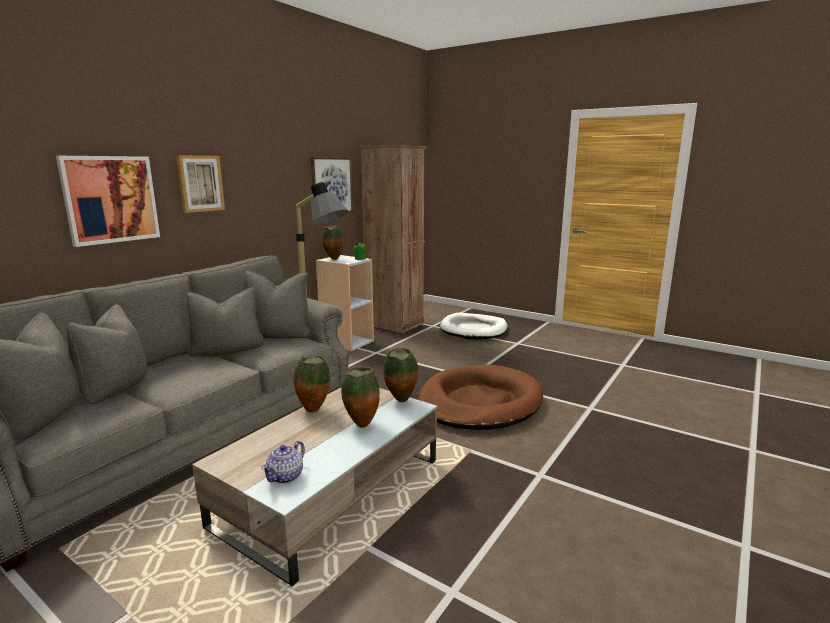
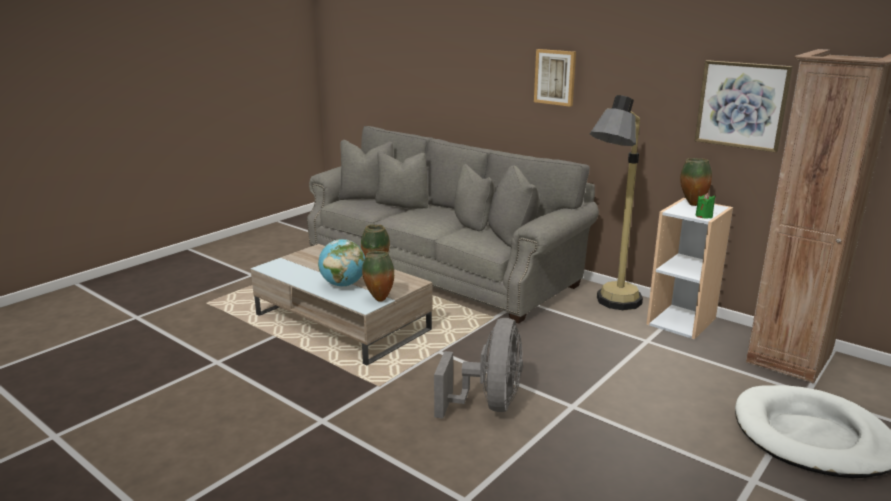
camera: 95 degrees right, 5 degrees up
picture [56,156,160,247] -> none
teapot [261,441,305,484] -> none
vase [341,367,380,428] -> globe [318,239,365,287]
brown dog bed [418,365,543,430] -> grey fan [434,318,523,419]

